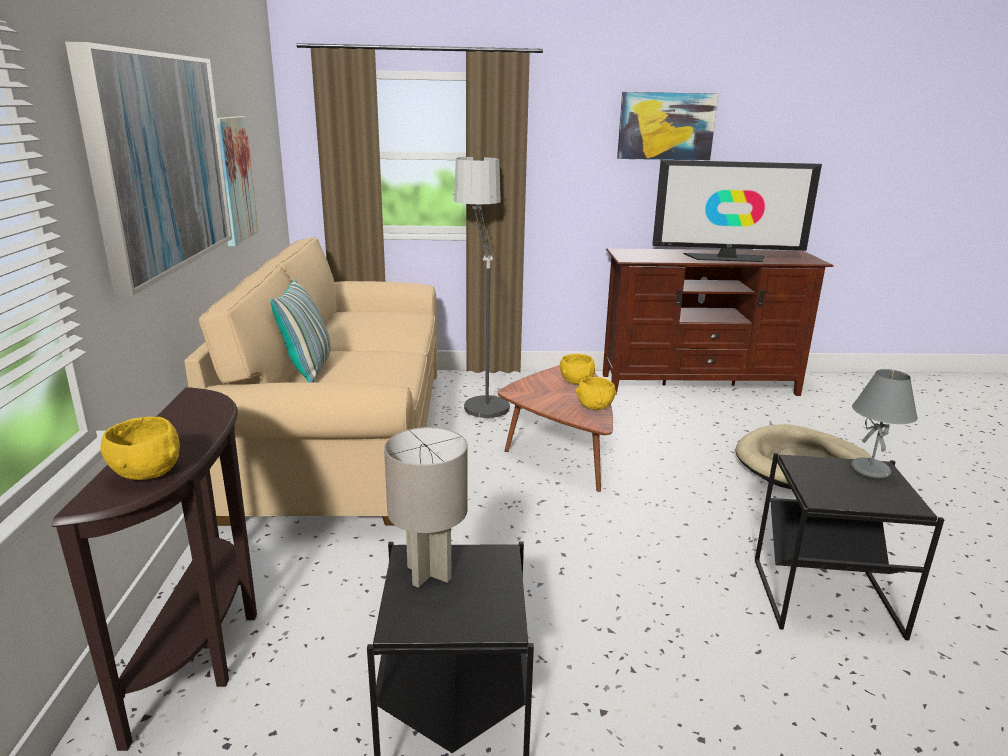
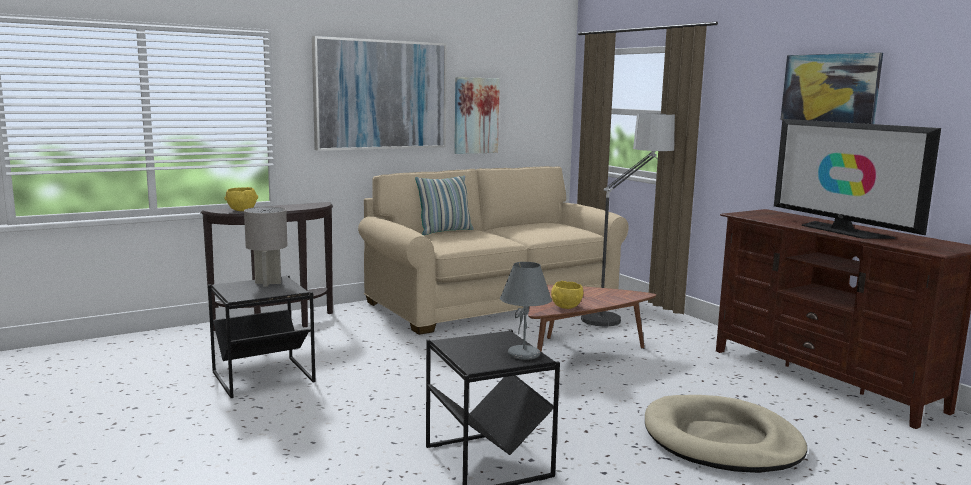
camera: 60 degrees right, 10 degrees down
yellow bowl [560,354,595,385] -> none

